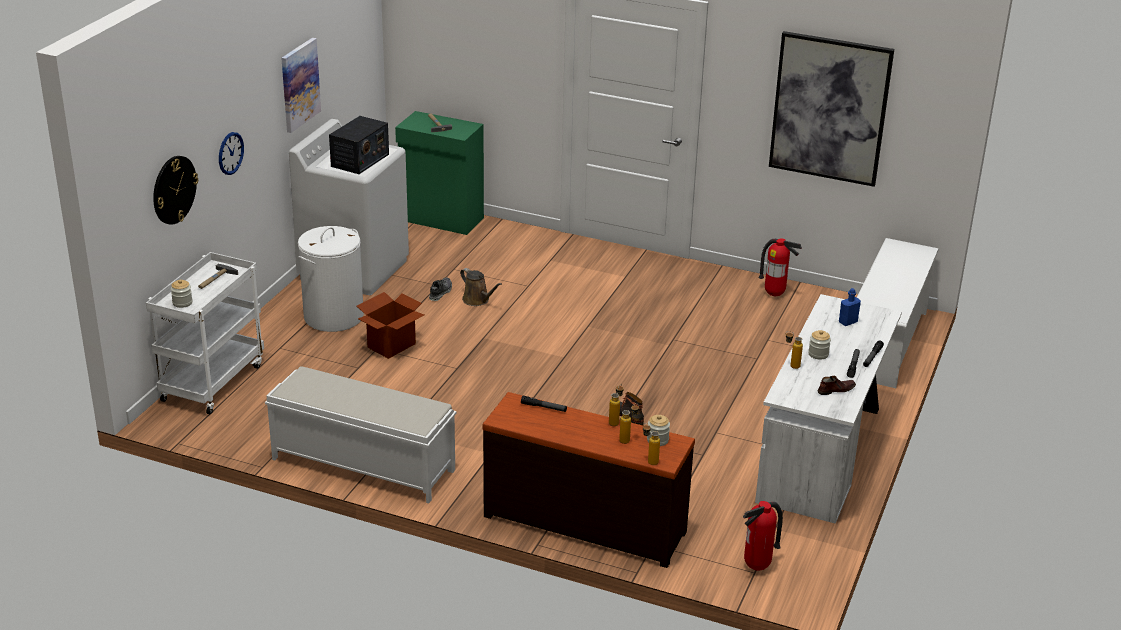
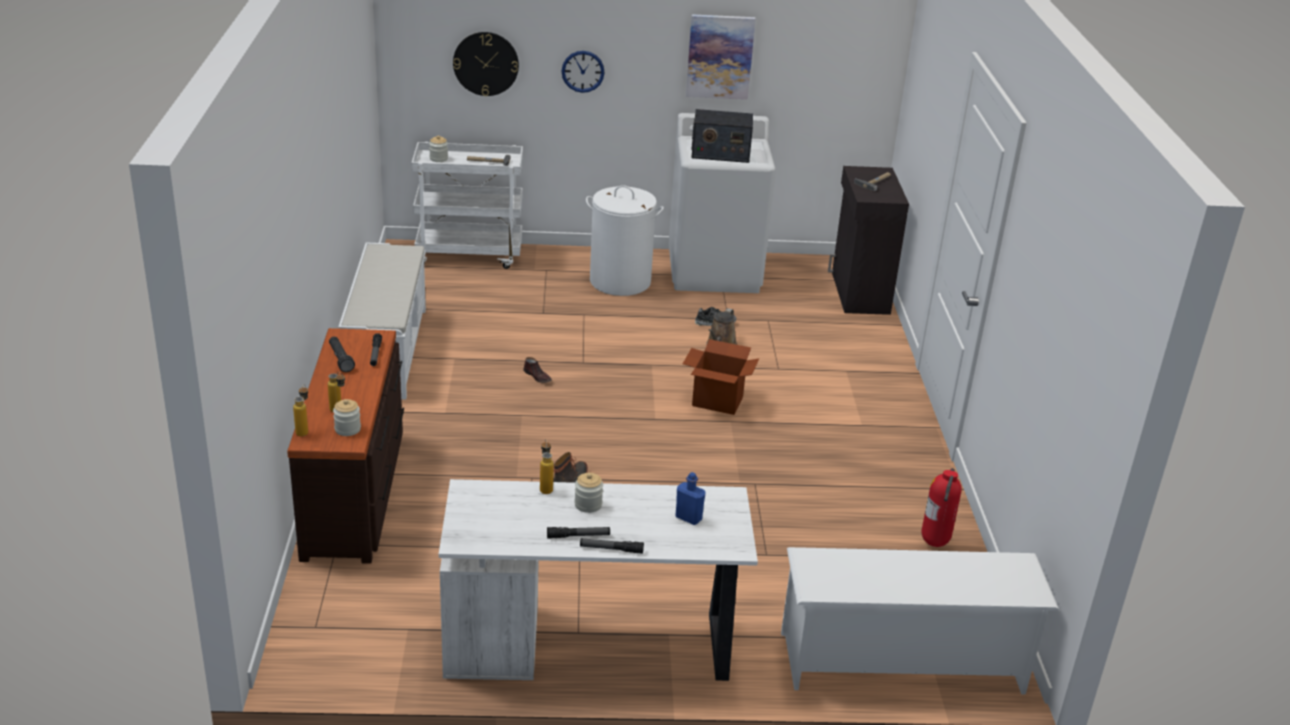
camera: 65 degrees right, 0 degrees up
cardboard box [357,292,424,359] -> cardboard box moved to [683,339,759,415]
green cabinet [395,111,484,235] -> black cabinet [828,166,909,315]
bottle [609,384,624,426] -> none
fire extinguisher [743,501,783,570] -> none
picture [769,31,894,187] -> none
brown shoe [818,376,856,395] -> brown shoe moved to [523,357,552,383]
none -> black flashlight [329,337,355,372]

